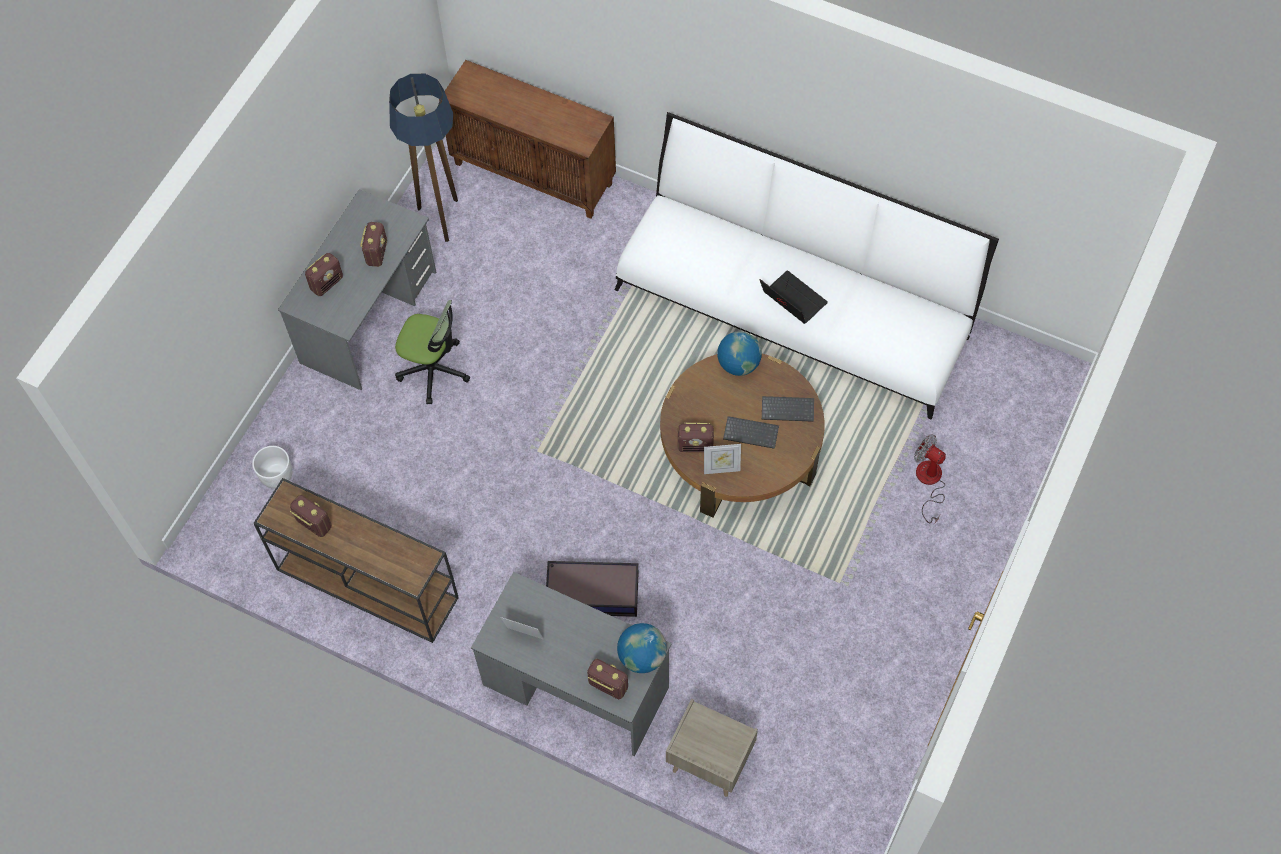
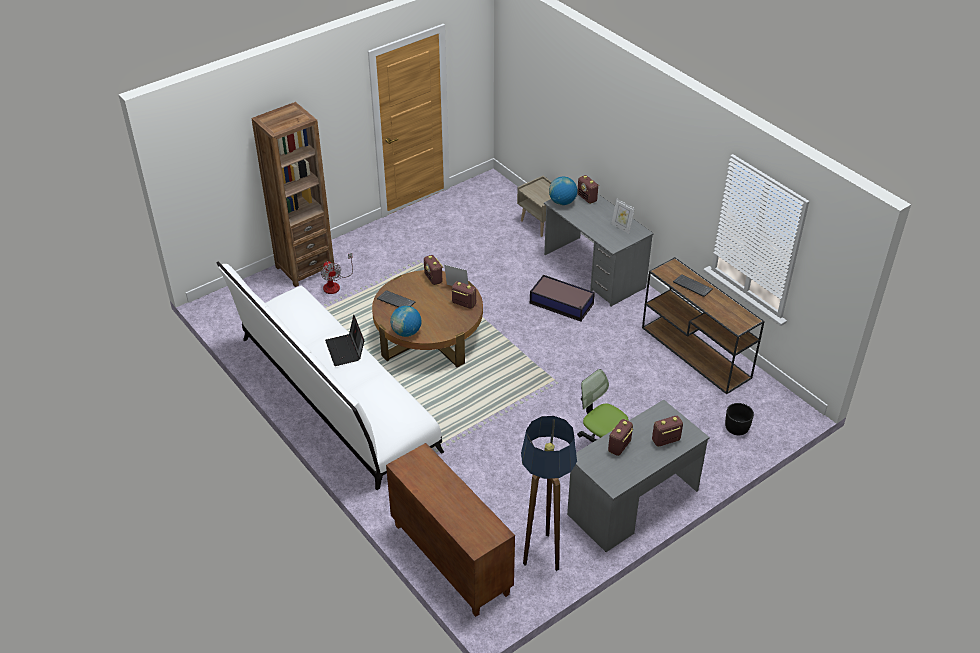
camera: 155 degrees left, 20 degrees down
white planter [252,446,292,489] -> black planter [725,403,754,435]
radio [290,495,332,537] -> radio moved to [424,255,443,285]
keyboard [723,416,779,449] -> keyboard moved to [673,274,713,297]
none -> brown bookcase [251,102,335,287]

